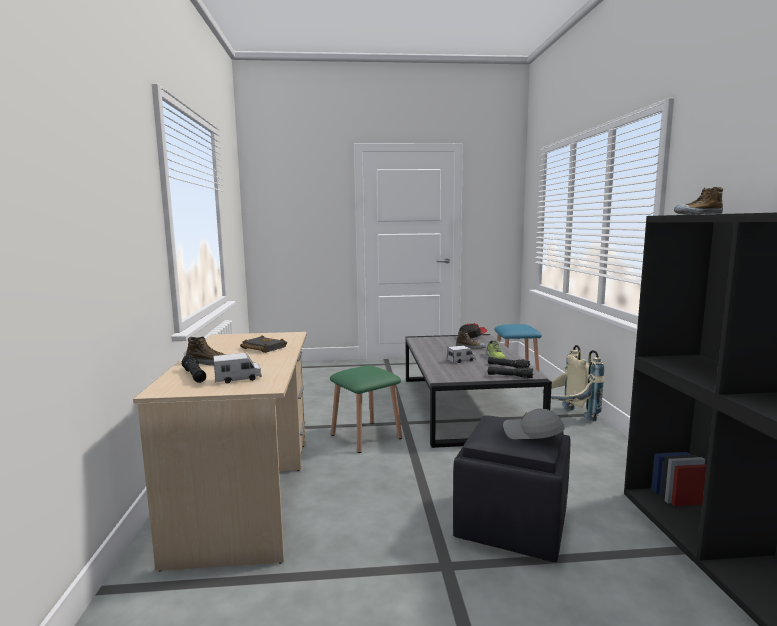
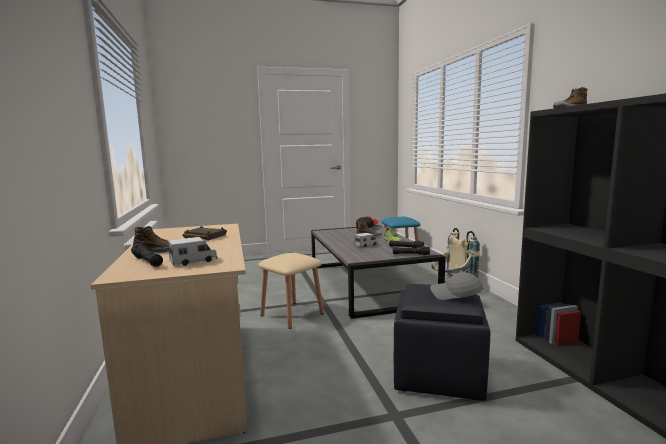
camera: 10 degrees left, 0 degrees up
green stool [330,365,402,453] -> beige stool [258,253,324,329]

